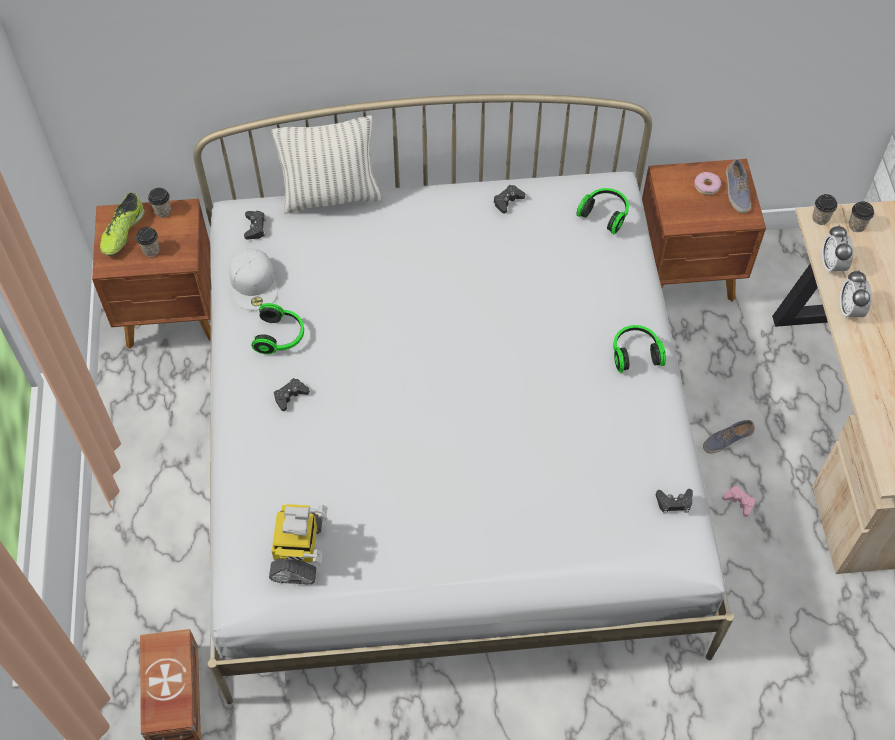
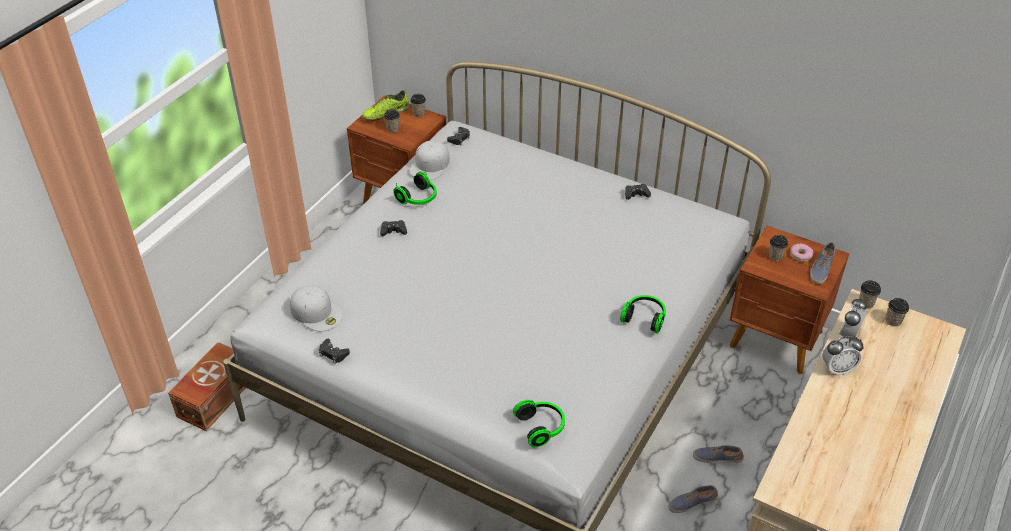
camera: 35 degrees right, 15 degrees down
toy robot [269,504,328,585] -> white cap [290,285,343,332]
pillow [271,116,382,214] -> none
headphones [576,188,629,234] -> headphones moved to [513,400,565,447]
black game controller [656,489,693,514] -> black game controller moved to [319,339,350,364]
pink game controller [722,486,755,517] -> shoe [668,485,718,513]
alarm clock [840,270,871,320] -> alarm clock turned 135 degrees counterclockwise [822,336,863,375]
none -> cup [769,235,788,261]

